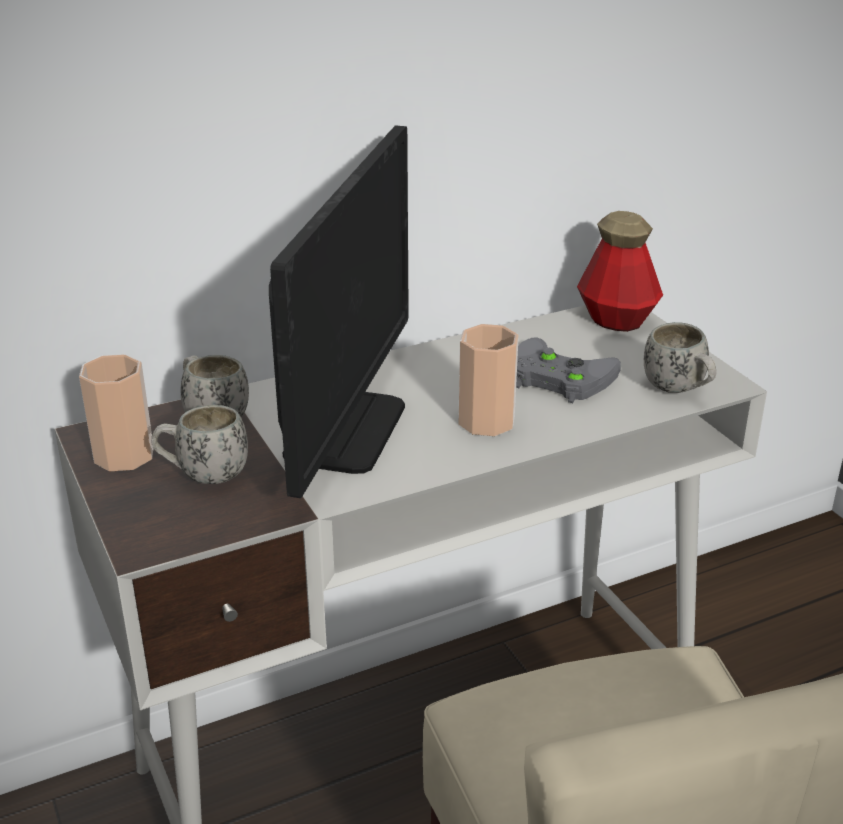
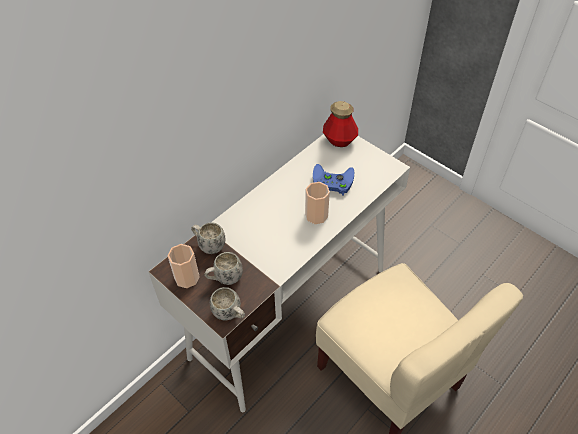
camera: 20 degrees left, 20 degrees up
monitor [269,125,409,498] -> none
grey game controller [516,338,621,403] -> blue game controller [313,164,354,195]
white mug [644,322,717,393] -> white mug moved to [210,287,245,321]

